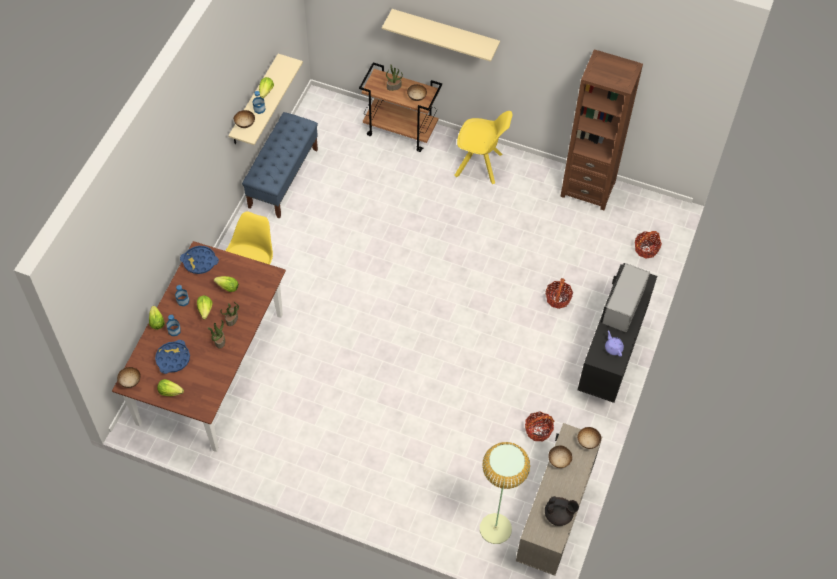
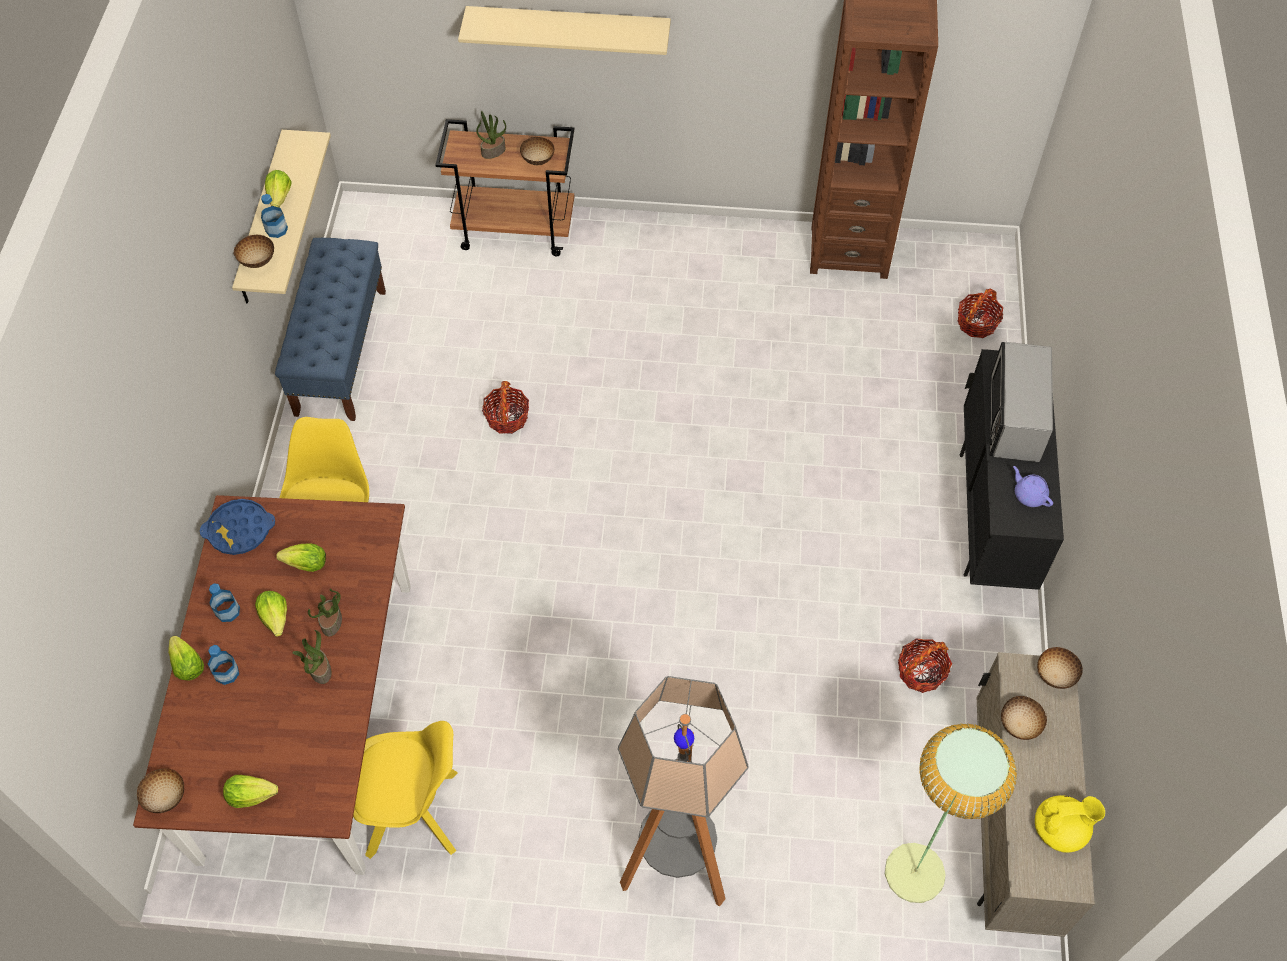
camera: 15 degrees left, 0 degrees up
blue tray [155,340,190,374] -> none
yellow chair [455,111,513,184] -> yellow chair moved to [353,721,458,859]
black teapot [545,496,579,526] -> yellow teapot [1035,795,1105,853]
basket [546,278,573,309] -> basket moved to [482,381,529,434]
none -> floor lamp [618,676,749,906]

